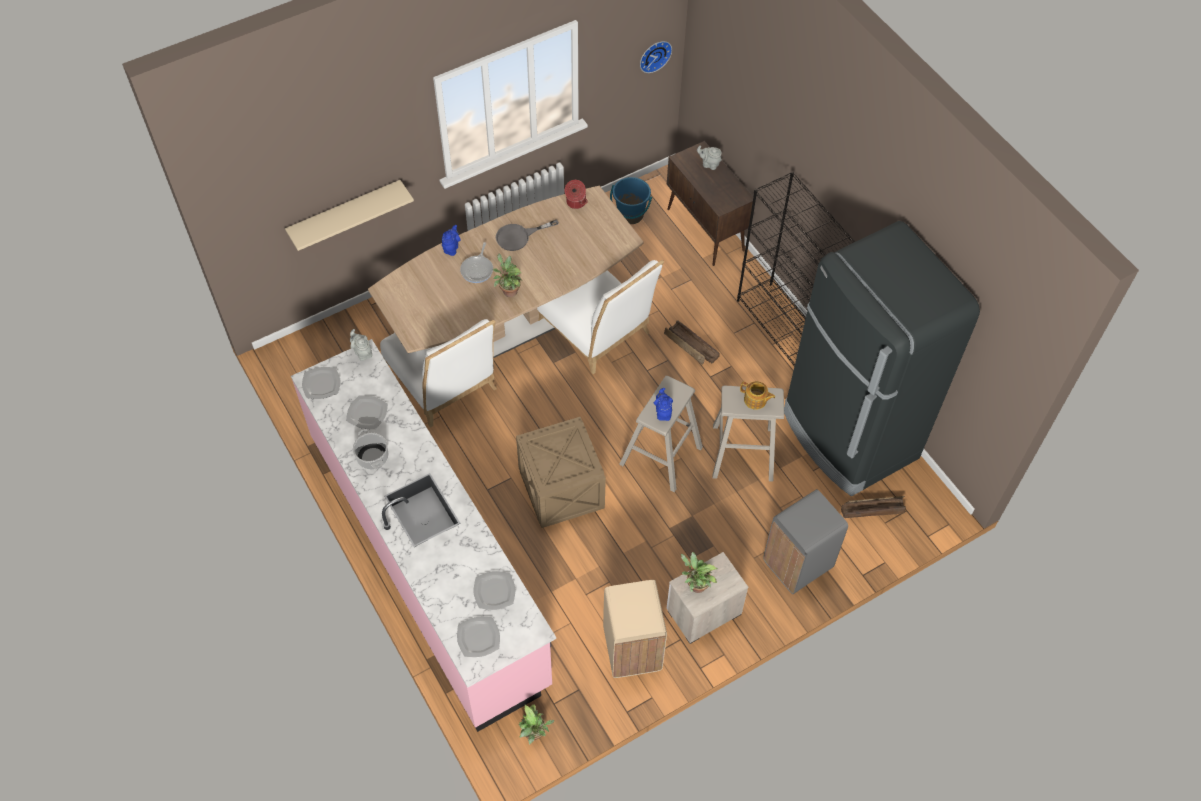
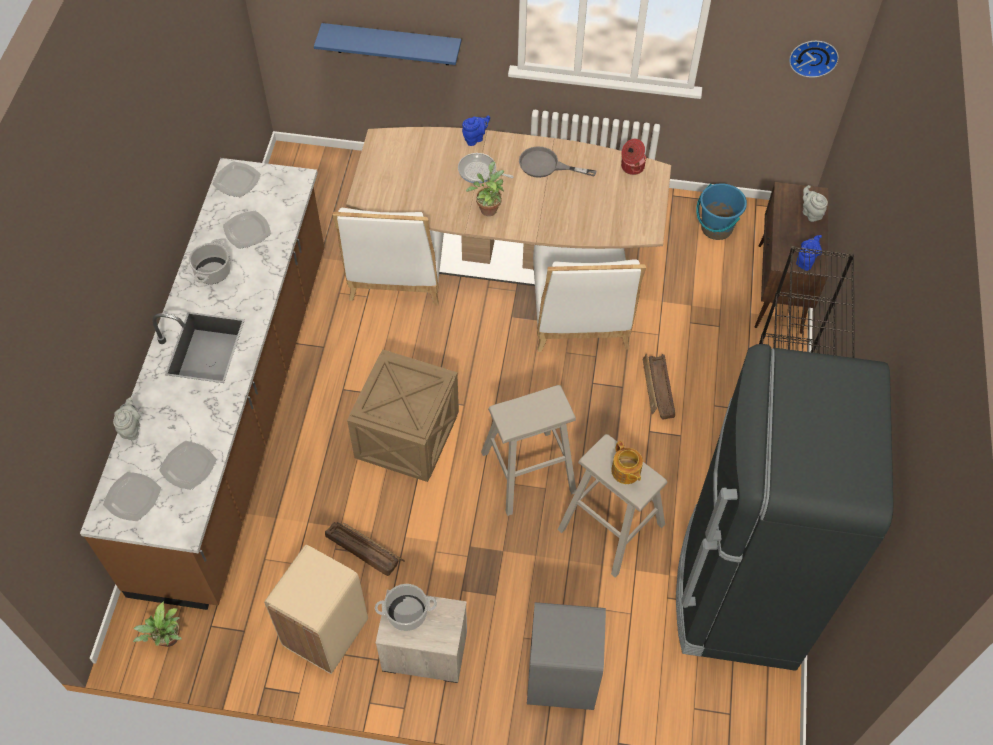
camera: 40 degrees right, 0 degrees up
beige shelf [285,180,414,251] -> blue shelf [314,23,461,65]
pink counter [291,339,556,732] -> brown counter [80,158,324,610]
grey teapot [350,329,372,361] -> grey teapot moved to [113,397,141,440]
frying pan [460,242,493,283] -> frying pan turned 60 degrees clockwise [458,153,514,184]
blue teapot [654,388,673,421] -> blue teapot moved to [796,235,822,271]
potted plant [681,552,717,593] -> cooking pot [375,584,437,631]
crate [841,496,906,518] -> crate moved to [325,522,405,576]

